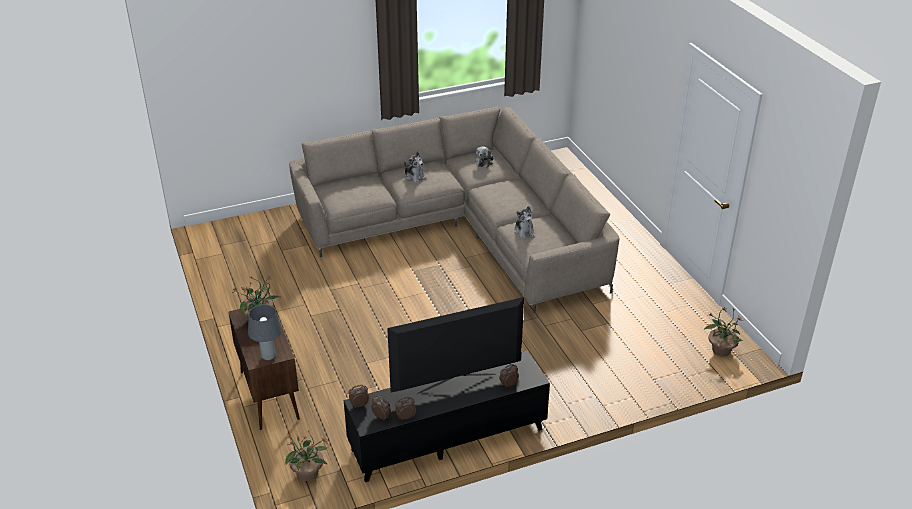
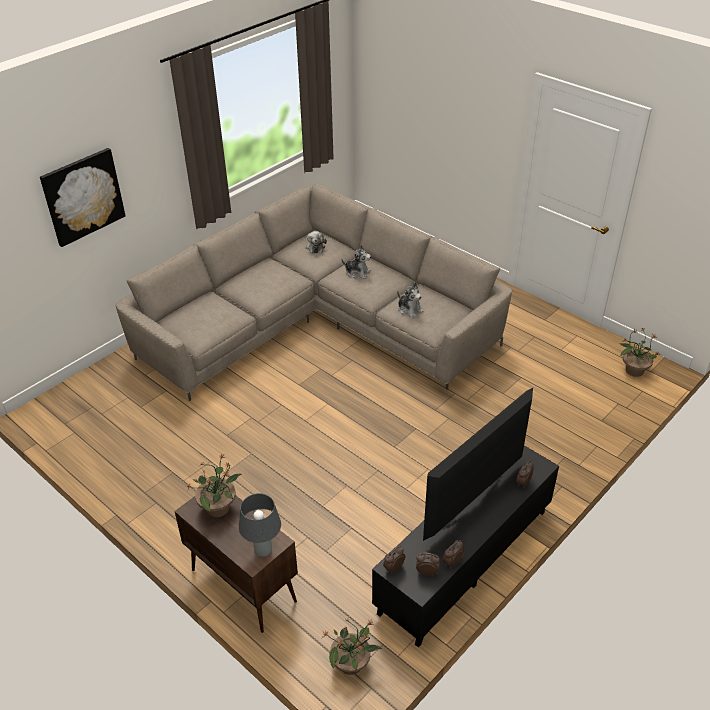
camera: 25 degrees left, 5 degrees up
plush toy [404,152,427,183] -> plush toy moved to [341,245,371,279]
none -> picture [40,148,126,247]

